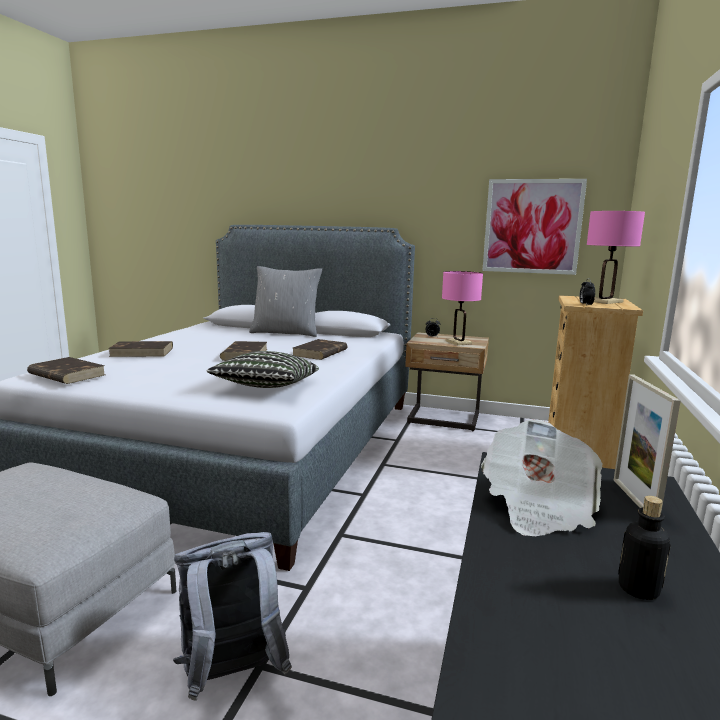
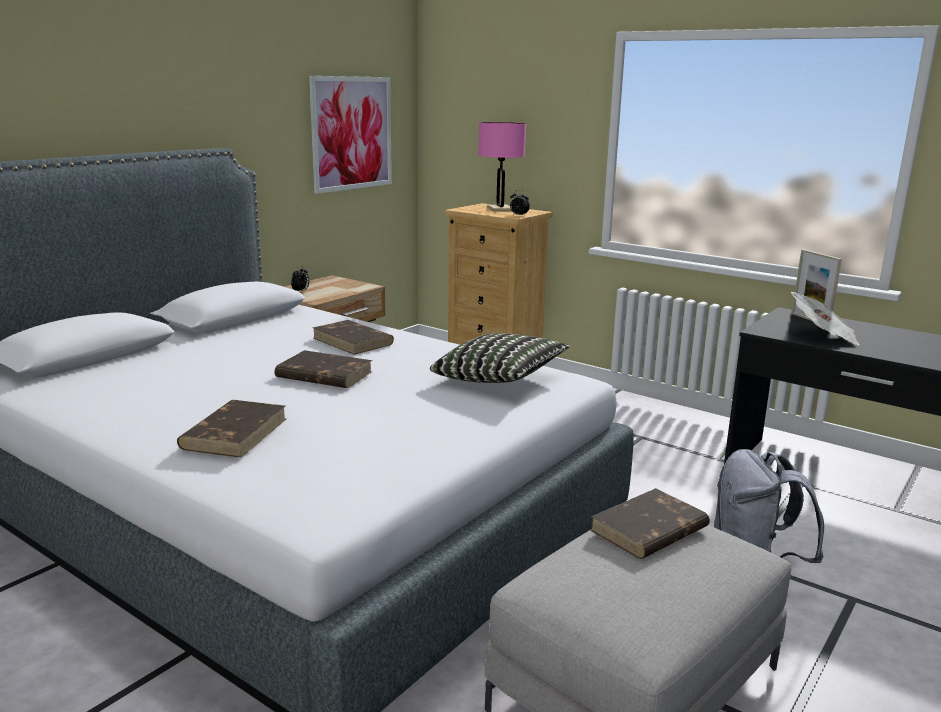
camera: 70 degrees left, 5 degrees up
brown book [27,357,105,384] -> brown book moved to [590,488,710,559]
grey pillow [249,266,322,337] -> none
pink table lamp [442,271,483,345] -> none
picture frame [614,374,681,512] -> picture frame turned 45 degrees clockwise [792,249,842,321]
bottle [618,496,671,600] -> none

